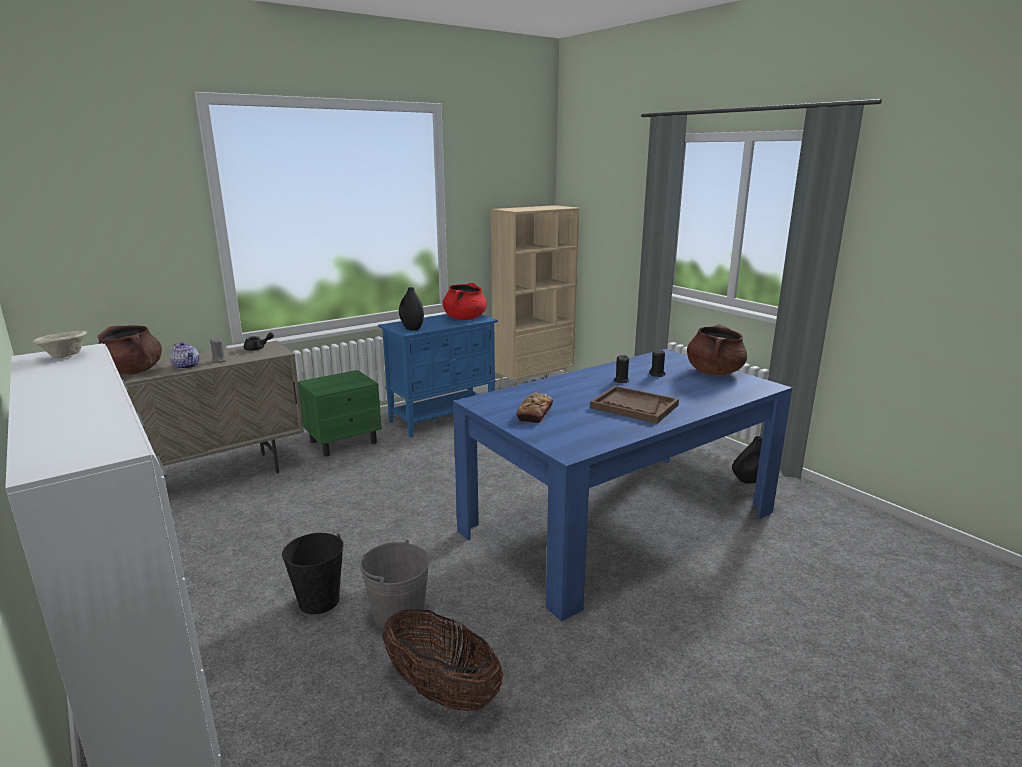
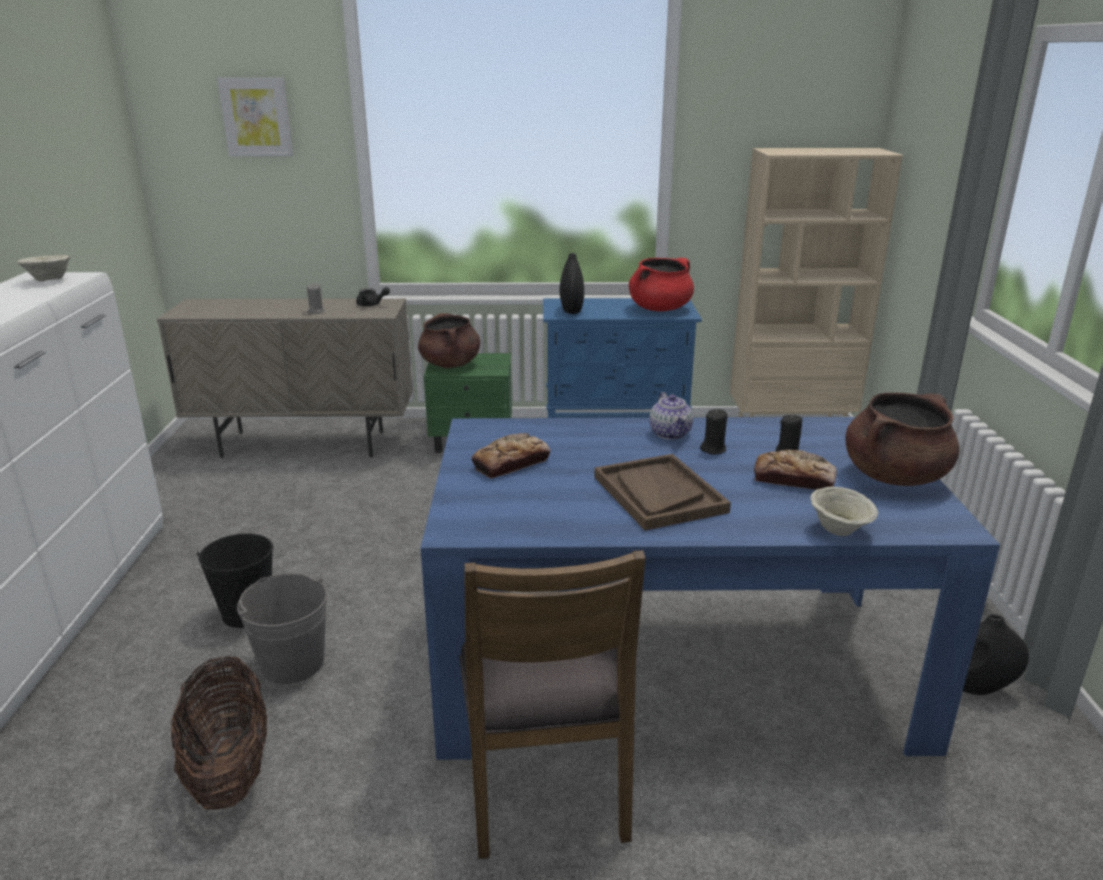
camera: 35 degrees right, 5 degrees up
brown cooking pot [97,325,162,375] -> brown cooking pot moved to [418,313,480,368]
teapot [170,342,199,369] -> teapot moved to [649,392,693,440]
none -> picture [217,77,294,156]
none -> brown chair [459,550,646,859]
none -> bread [754,450,837,490]
none -> beige bowl [810,487,878,536]

